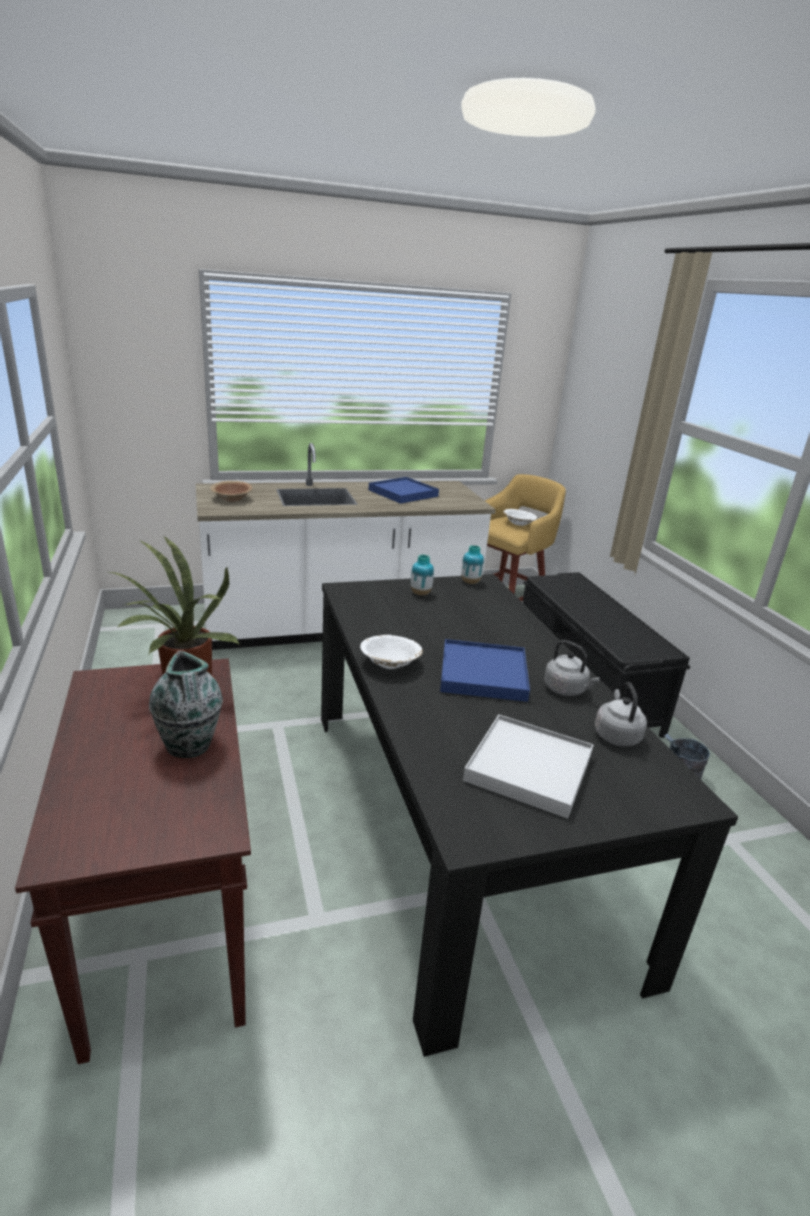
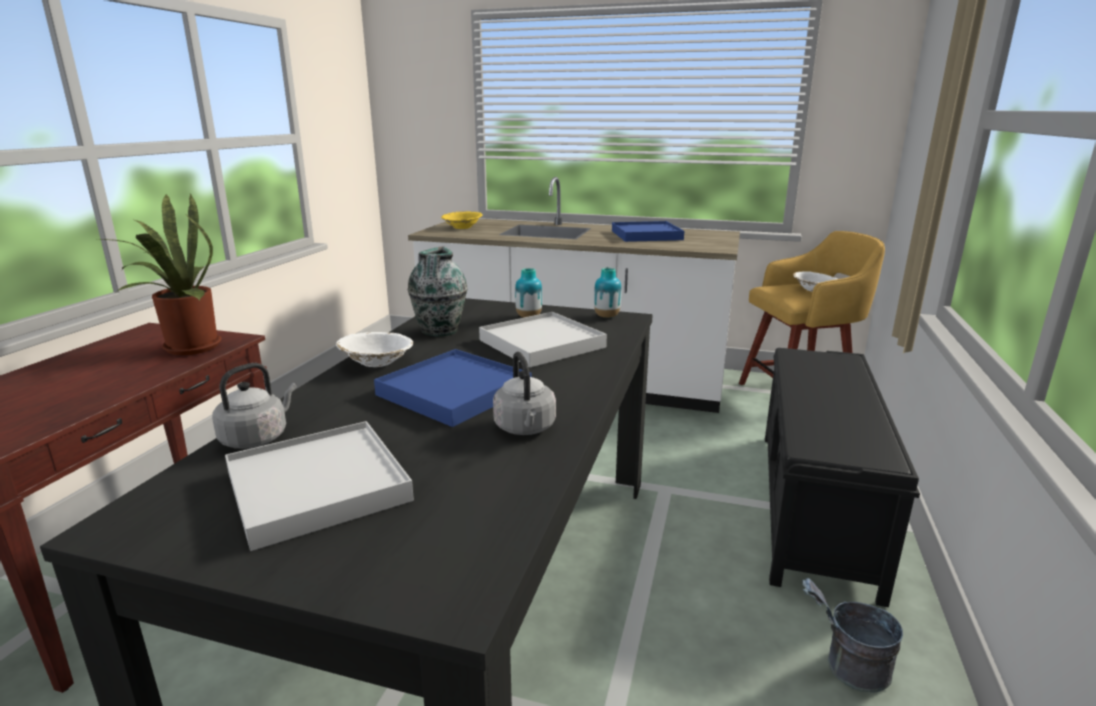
camera: 35 degrees right, 5 degrees down
vase [149,651,223,758] -> vase moved to [408,246,468,337]
brown bowl [210,481,252,502] -> yellow bowl [441,211,483,229]
grey kettle [595,682,647,746] -> grey kettle moved to [212,363,297,449]
none -> white tray [479,312,607,368]

